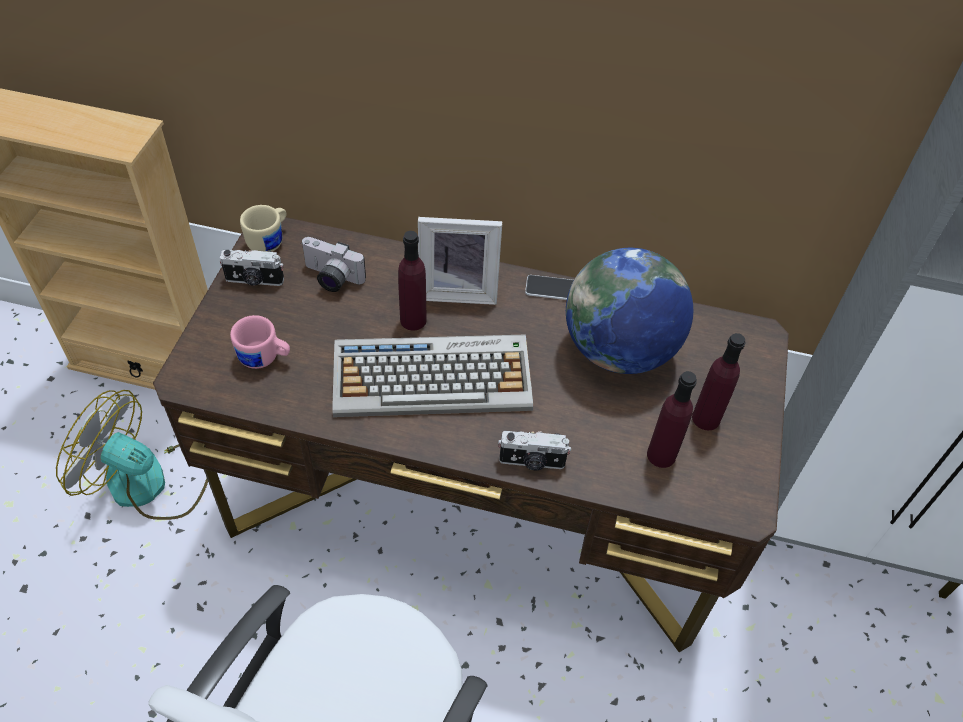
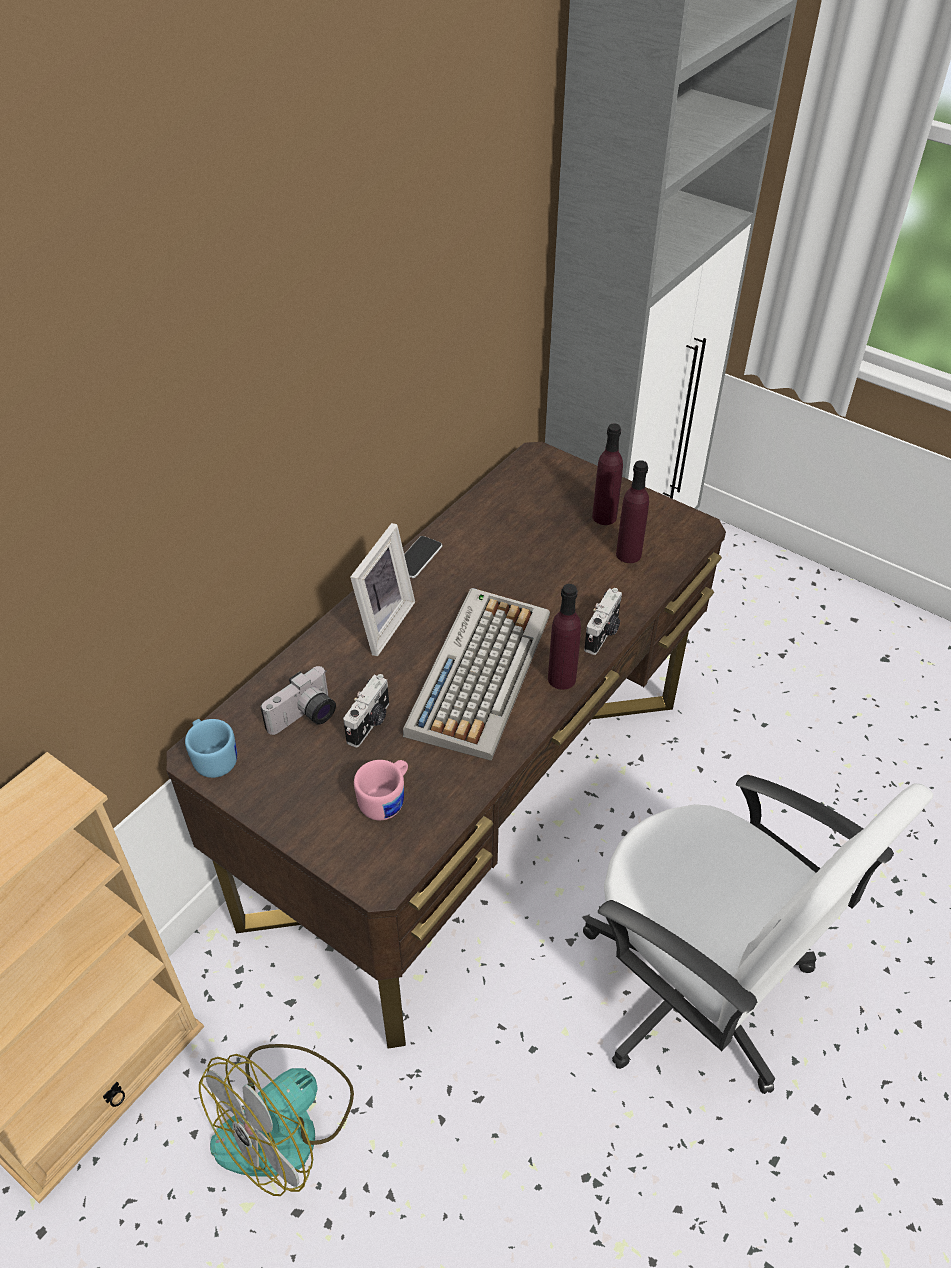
camera: 65 degrees left, 5 degrees down
camera [220,250,284,286] -> camera moved to [343,674,389,747]
beige mug [240,205,286,252] -> blue mug [185,719,237,778]
purple bottle [398,231,427,331] -> purple bottle moved to [548,584,581,690]
globe [566,248,693,374] -> none

